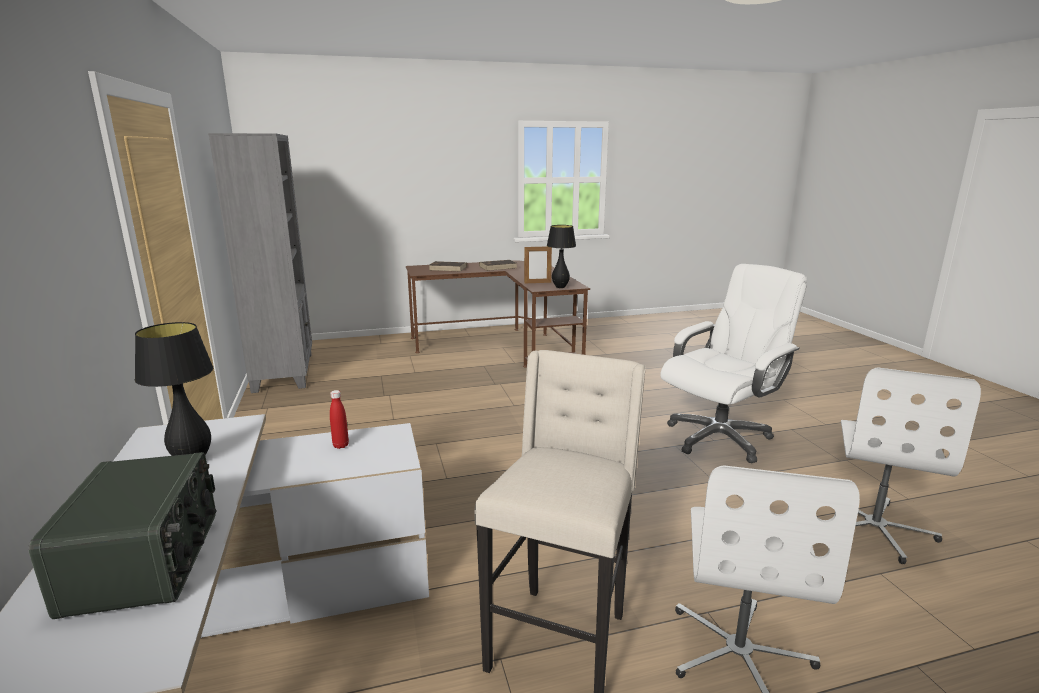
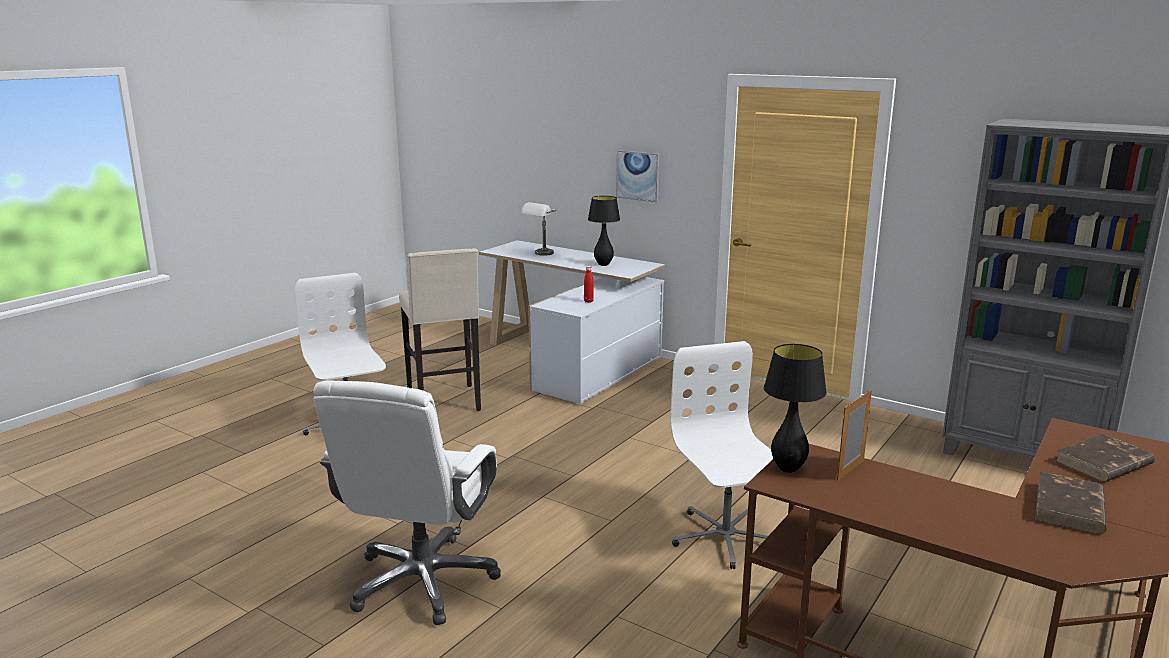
camera: 140 degrees right, 0 degrees up
radio [28,452,217,619] -> grey table lamp [521,202,556,256]
white office chair [841,367,981,564] -> white office chair moved to [670,341,774,569]
none -> picture [616,150,660,202]

